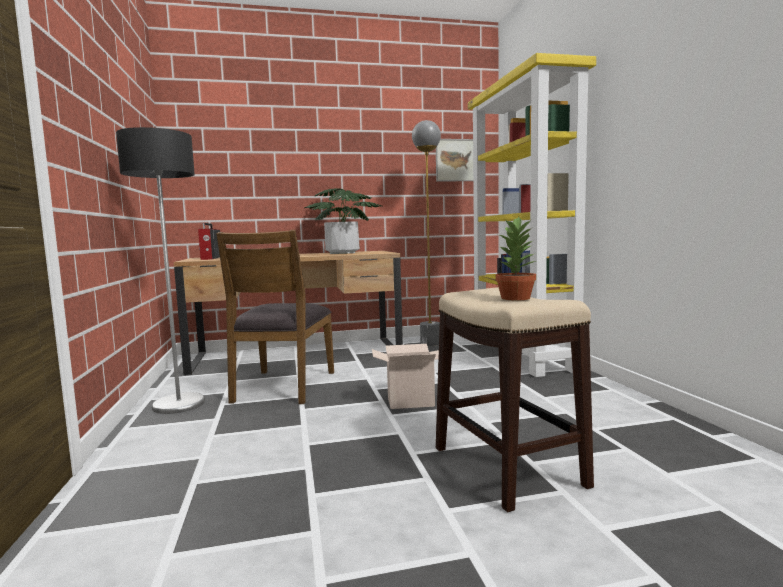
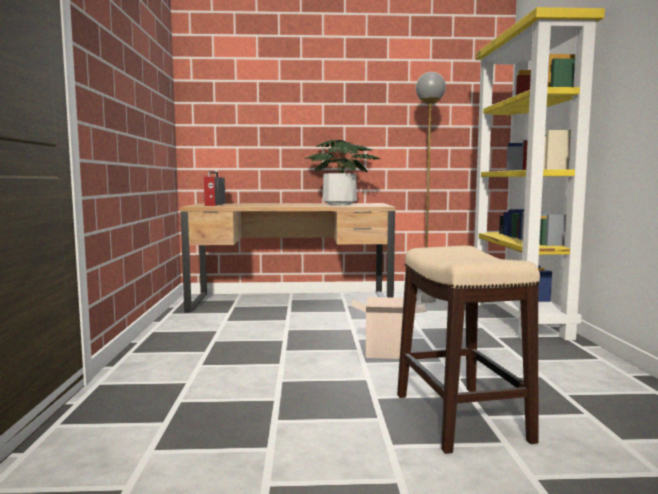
camera: 10 degrees right, 0 degrees up
floor lamp [116,127,205,414] -> none
brown chair [216,230,334,404] -> none
picture [436,139,473,182] -> none
potted plant [495,216,536,300] -> none

